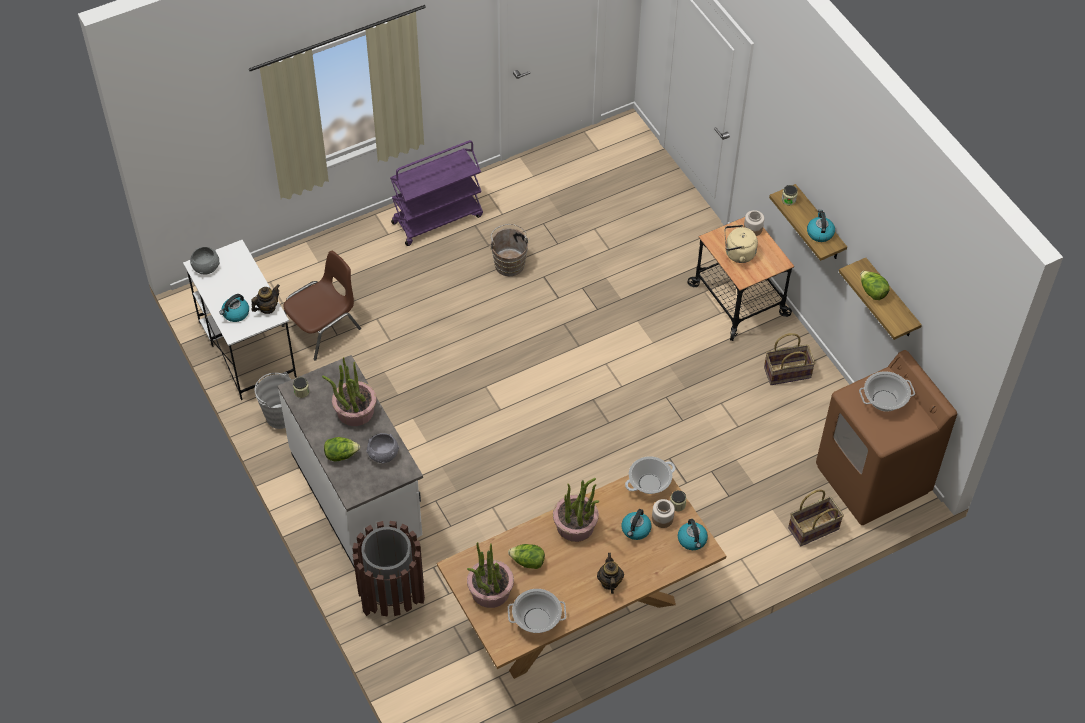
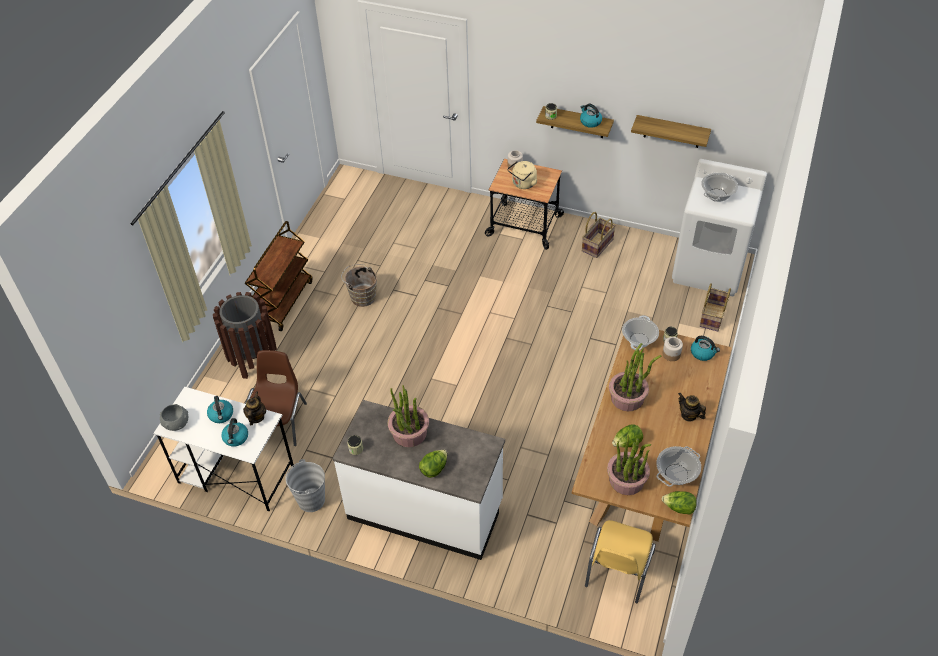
camera: 40 degrees left, 5 degrees down
brown trash can [353,521,425,616] -> brown trash can moved to [213,292,277,379]
grey bowl [366,433,399,463] -> none
purple cart [390,140,483,246] -> brown cart [245,221,313,331]
kettle [622,509,651,540] -> kettle moved to [207,396,233,423]
brown washing machine [816,350,957,525] -> white washing machine [672,159,767,296]
lettuce [860,271,889,300] -> lettuce moved to [662,491,697,515]
none -> yellow chair [585,520,656,603]

